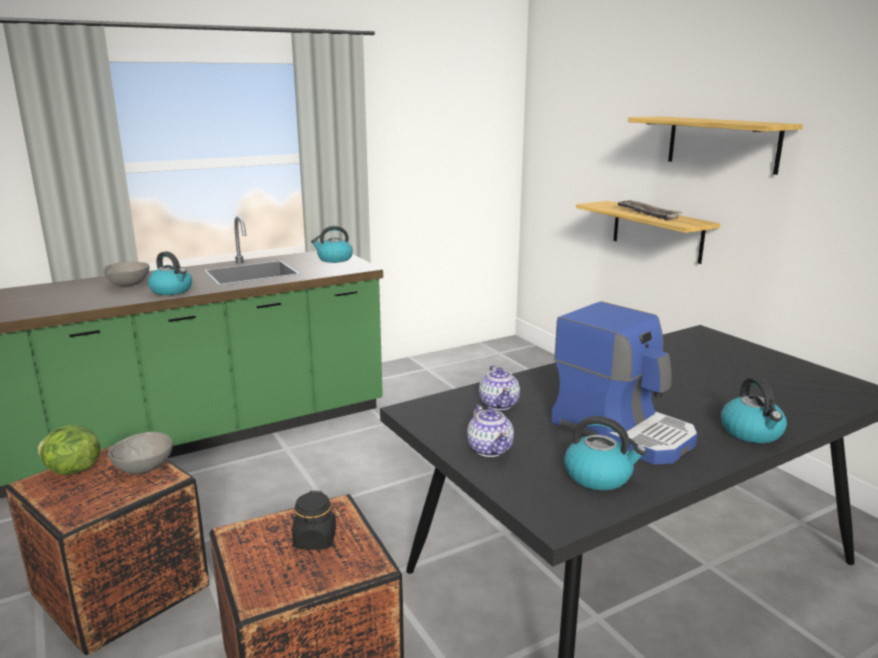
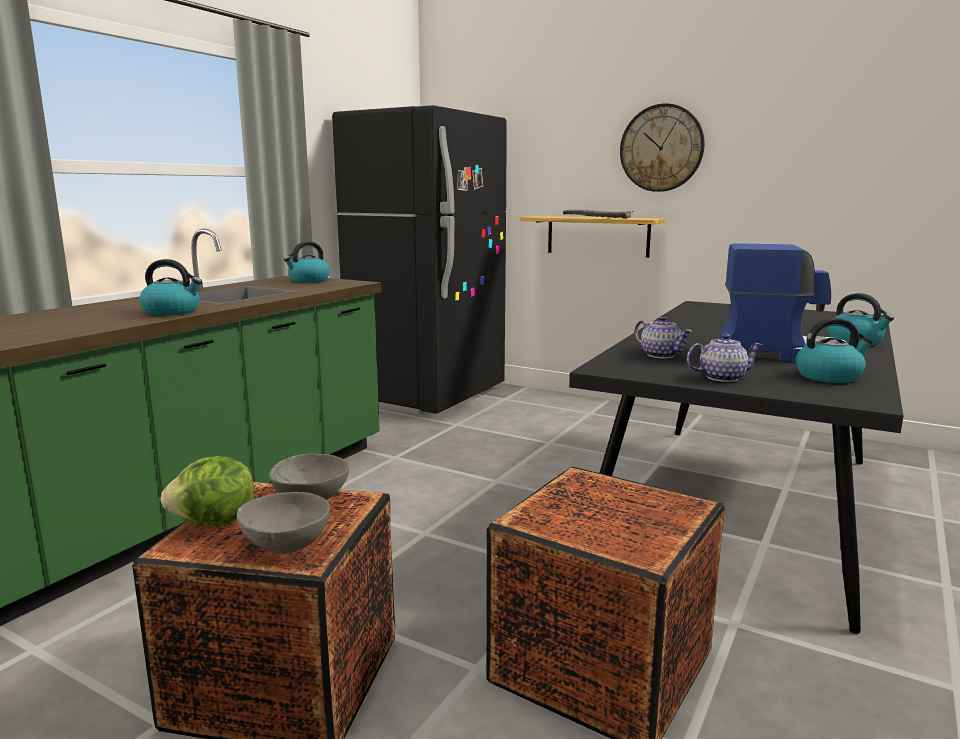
camera: 30 degrees left, 5 degrees down
grey bowl [103,262,149,286] -> grey bowl moved to [237,492,330,553]
black jar [292,491,336,550] -> none
teapot [467,405,514,457] -> teapot turned 45 degrees counterclockwise [687,334,762,382]
shelf [628,116,803,175] -> wall clock [620,103,705,192]
none -> black fridge [332,105,507,415]

